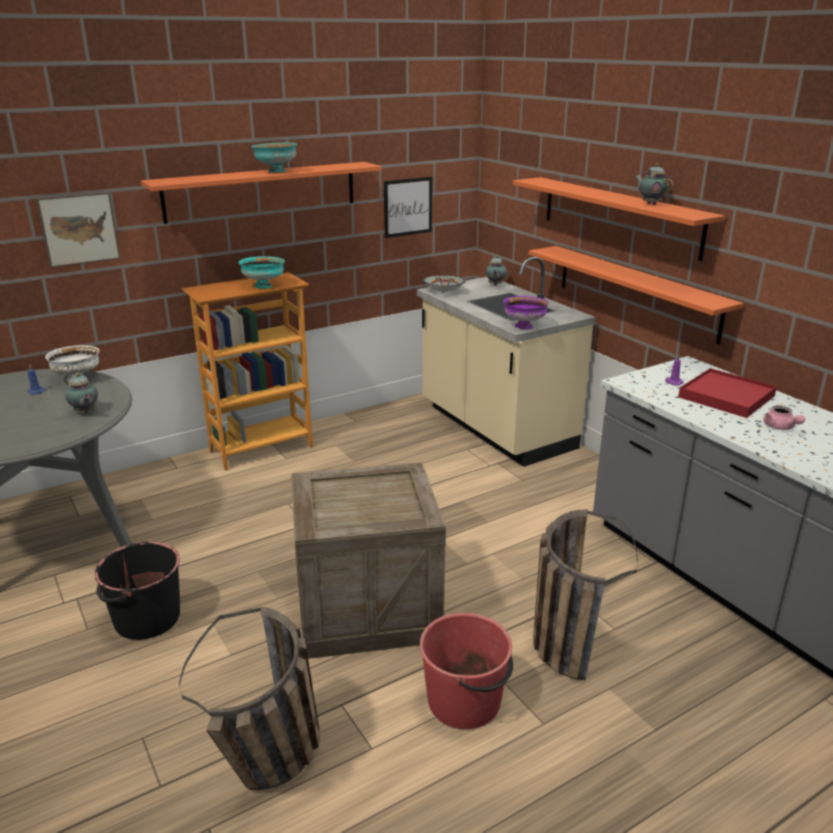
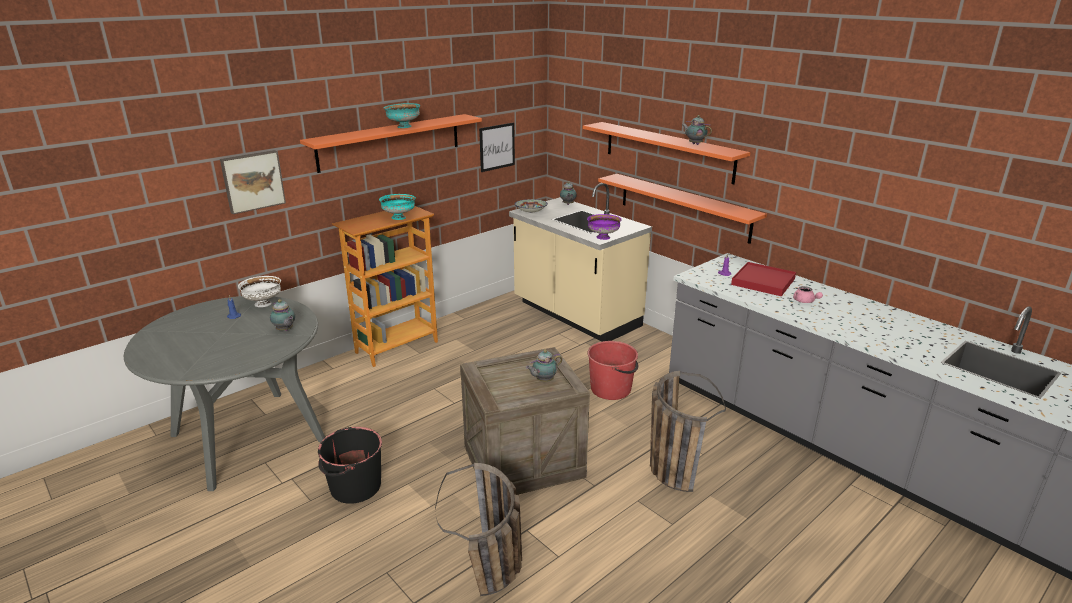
camera: 10 degrees left, 0 degrees up
red bucket [420,613,513,729] -> red bucket moved to [588,341,638,400]
none -> teapot [526,350,562,382]

